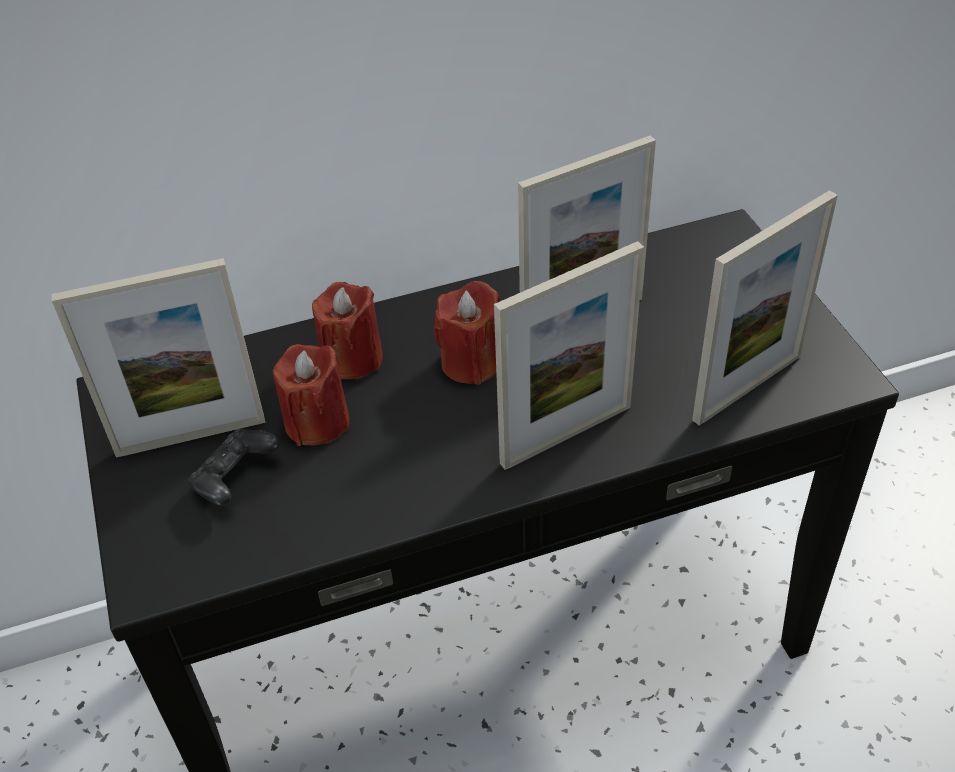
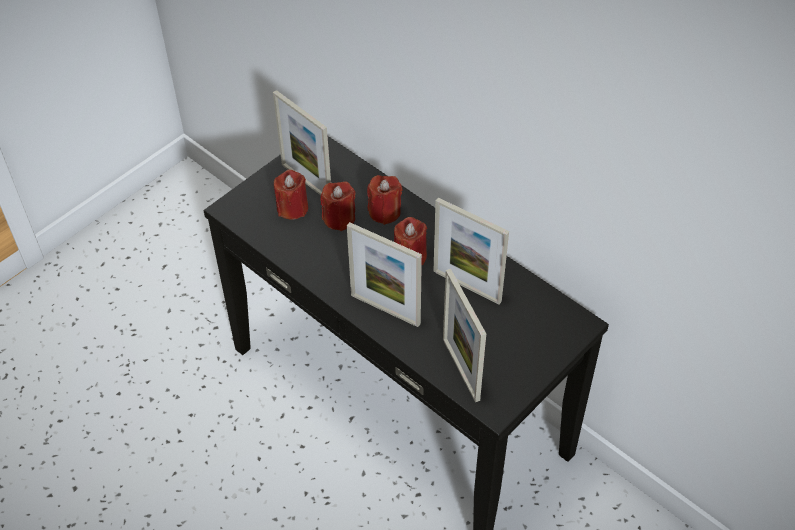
camera: 60 degrees right, 5 degrees up
black game controller [188,428,279,506] -> red candle [274,170,308,220]
picture frame [692,190,838,426] -> picture frame turned 45 degrees clockwise [443,269,486,402]

